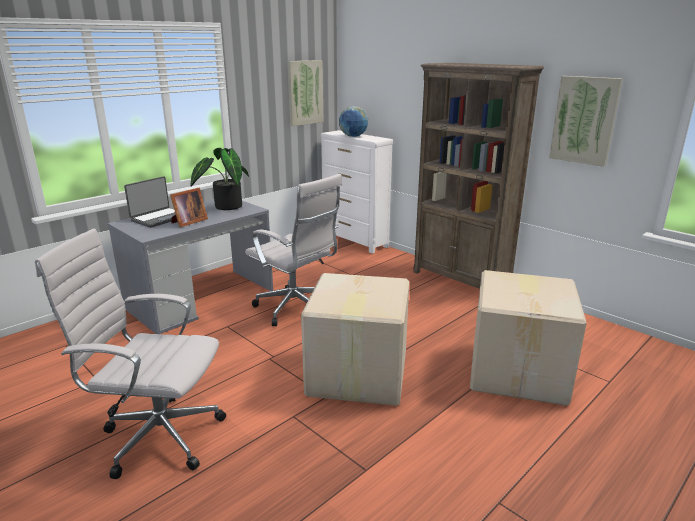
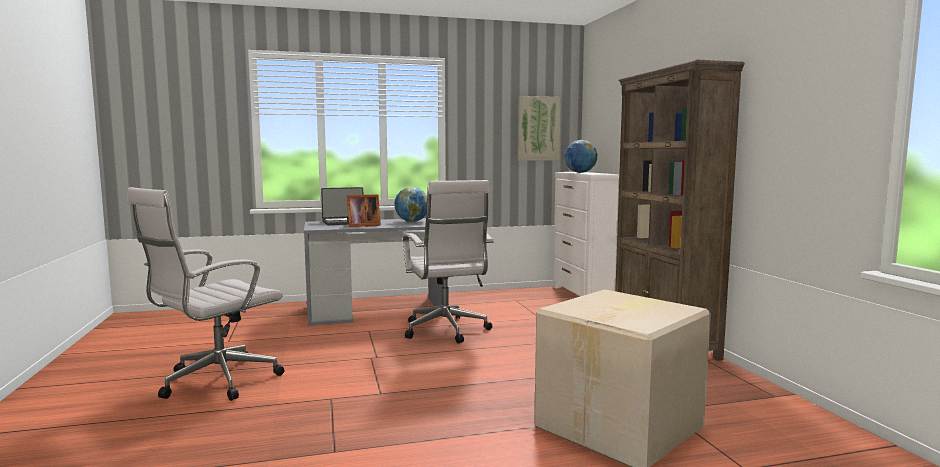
camera: 30 degrees right, 15 degrees down
white office chair [35,229,226,479] -> white office chair turned 90 degrees counterclockwise [127,187,284,401]
potted plant [190,148,249,210] -> globe [395,187,427,222]
cardboard box [301,273,409,406] -> none
picture [549,76,623,167] -> none

